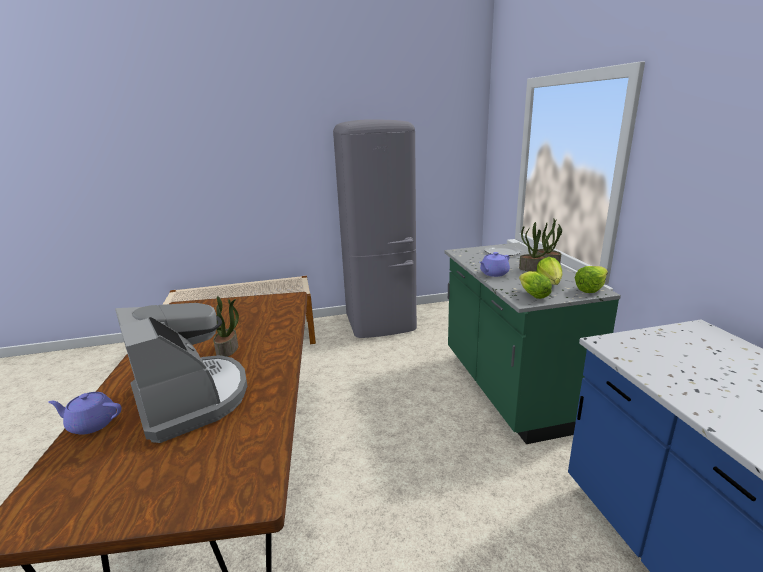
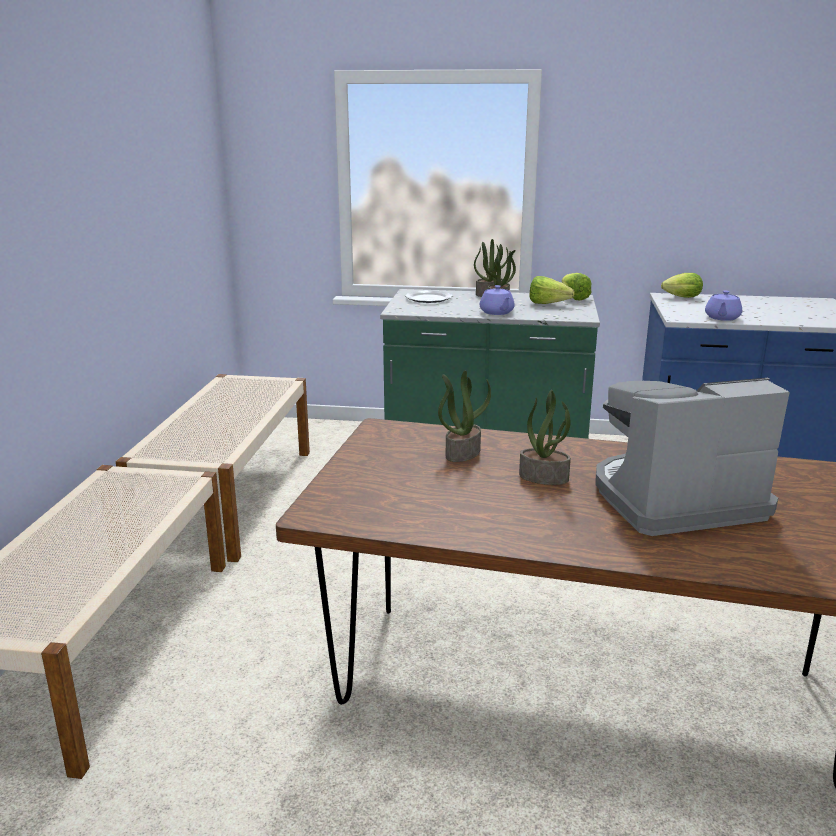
camera: 70 degrees left, 0 degrees up
purple teapot [48,392,122,435] -> purple teapot moved to [705,291,742,321]
grey fridge [333,119,417,338] -> beige bench [116,374,310,562]
lettuce [519,271,552,299] -> lettuce moved to [661,273,703,298]
none -> potted plant [438,371,491,462]

